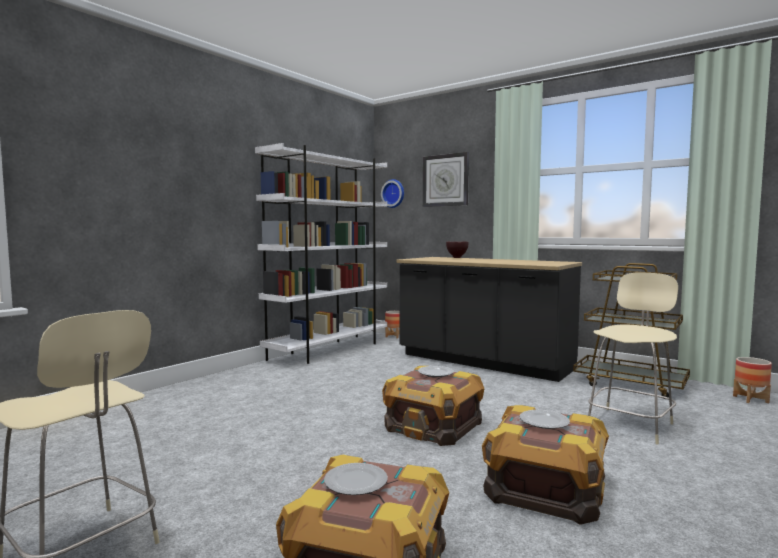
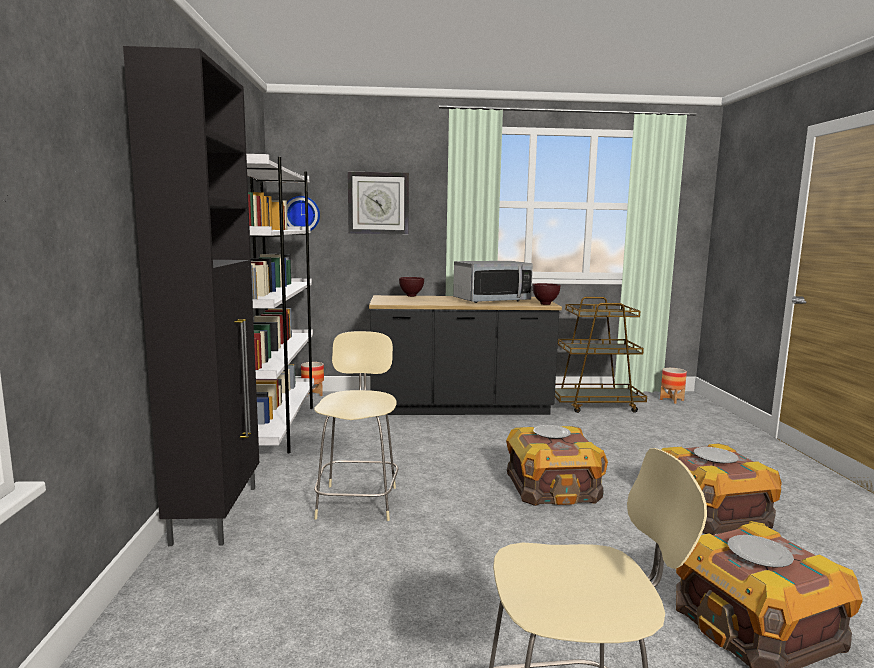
camera: 40 degrees left, 5 degrees up
beige chair [588,272,678,444] -> beige chair moved to [314,331,398,521]
none -> black cabinet [123,46,259,546]
none -> microwave [453,261,533,303]
none -> brown bowl [533,283,560,305]

